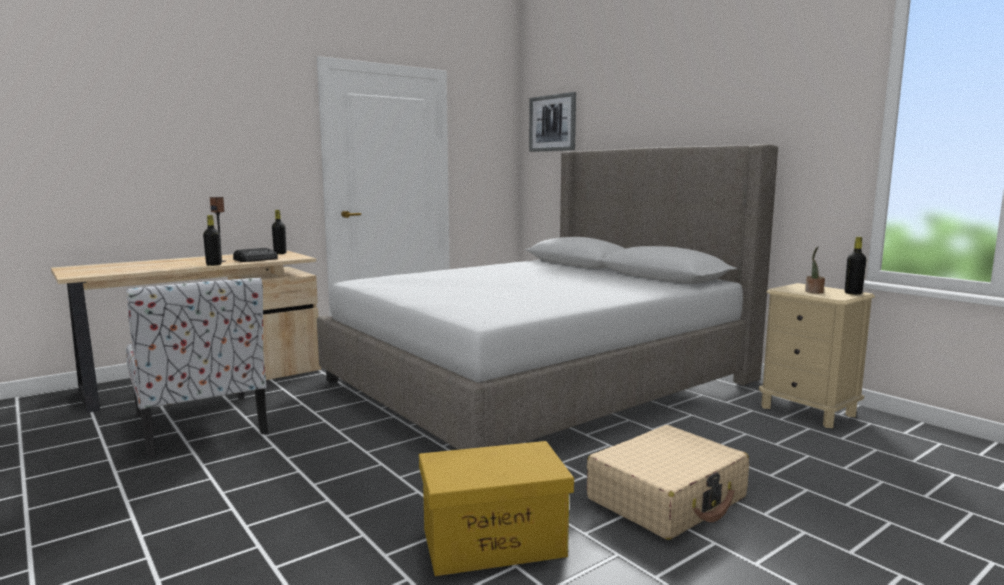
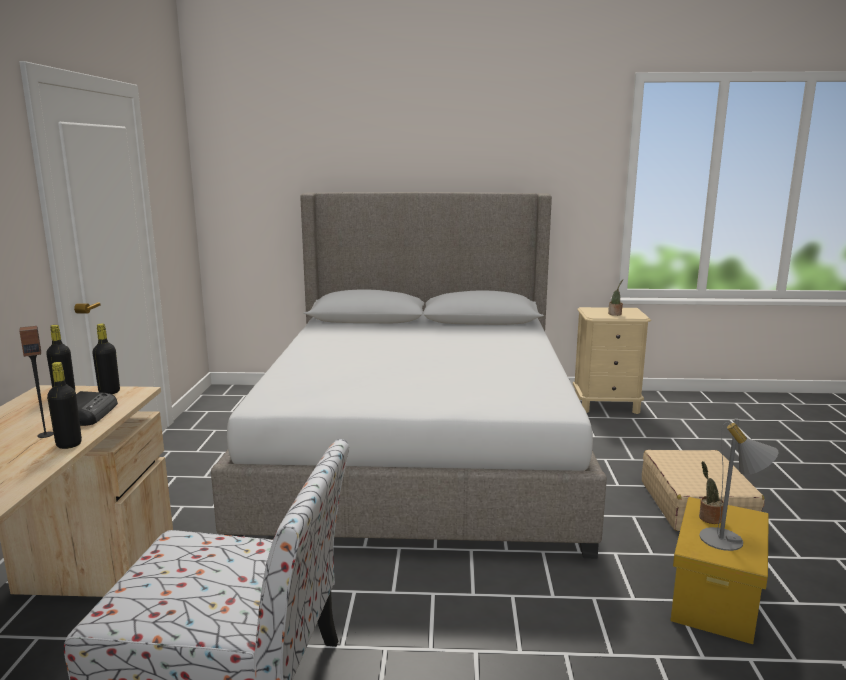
camera: 50 degrees left, 5 degrees up
picture [529,92,576,152] -> none
black bottle [845,237,867,295] -> black bottle moved to [92,324,120,394]
none -> potted plant [699,461,724,524]
none -> grey table lamp [700,418,778,551]

